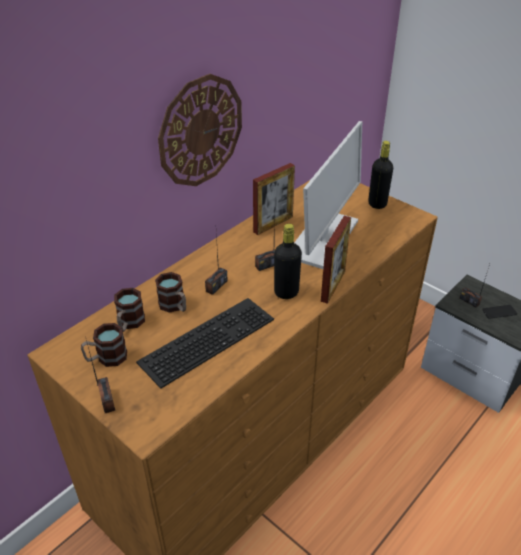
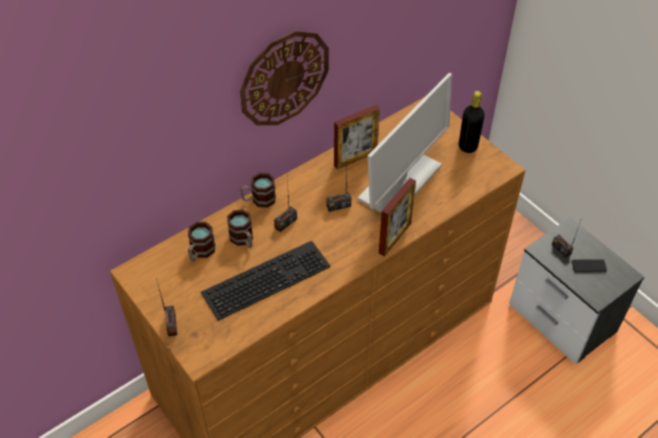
camera: 10 degrees right, 10 degrees up
mug [81,323,127,367] -> mug moved to [241,173,276,208]
black bottle [274,224,302,299] -> none

